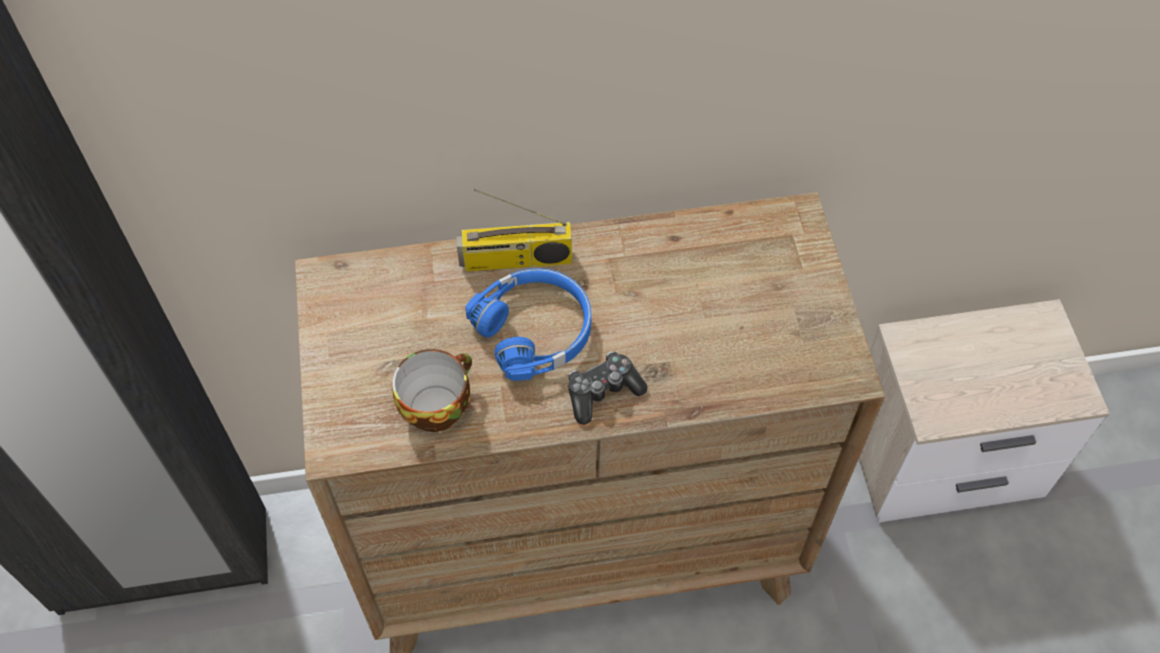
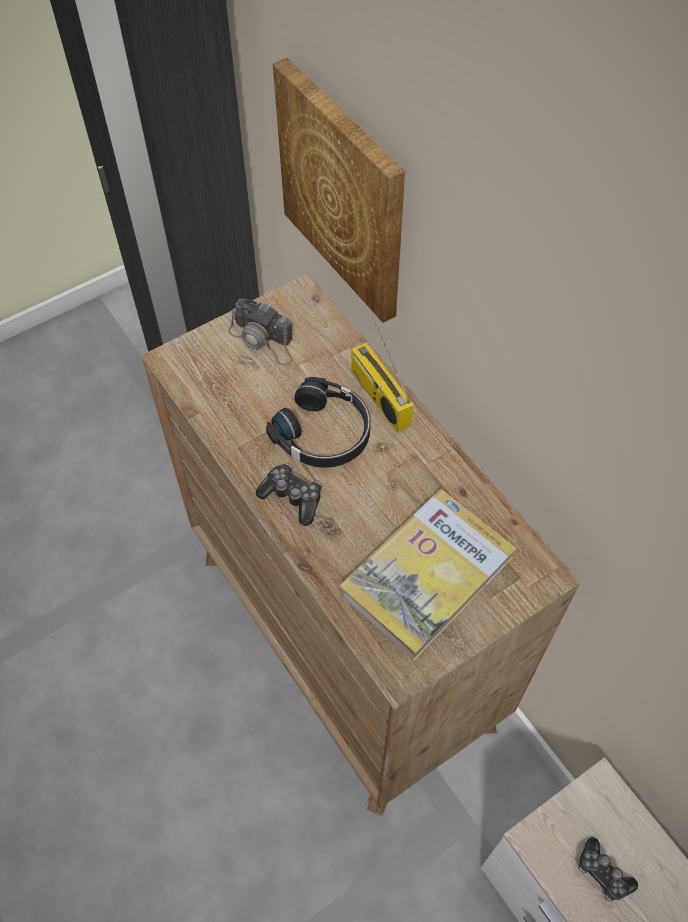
camera: 65 degrees right, 0 degrees up
cup [392,349,472,432] -> none
blue headphones [465,268,591,381] -> black headphones [266,377,371,468]
none -> camera [228,299,293,366]
none -> picture [273,57,405,323]
none -> book [340,489,516,661]
none -> game controller [578,837,638,901]

